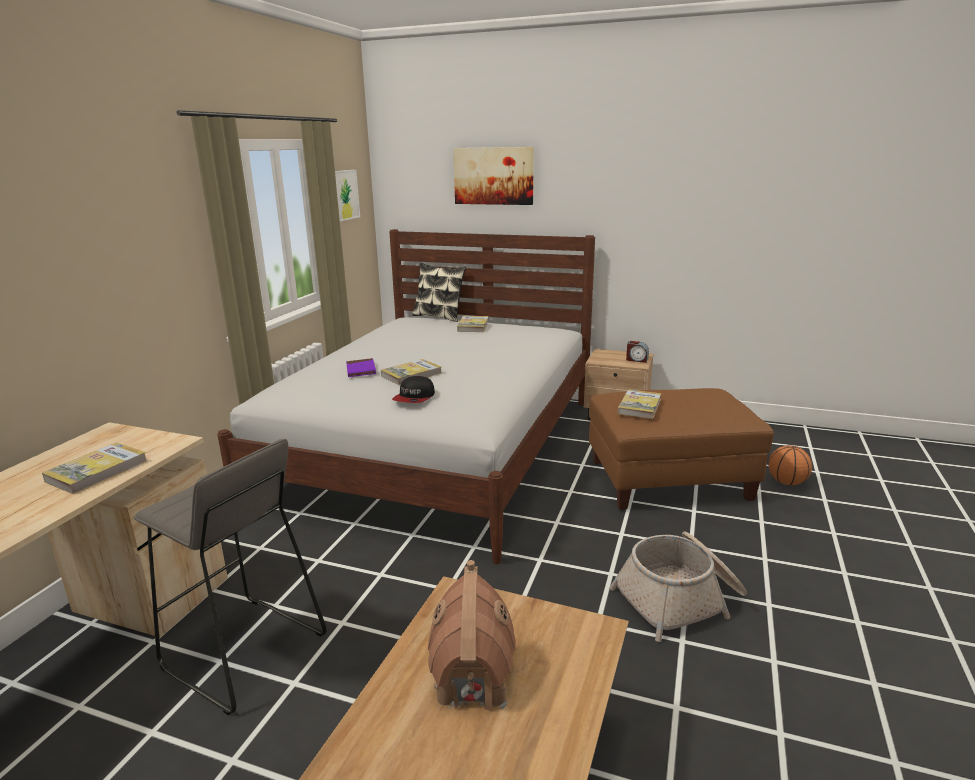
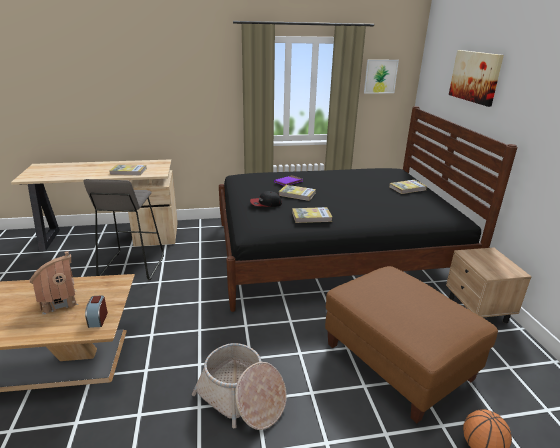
camera: 60 degrees right, 5 degrees up
white bed [217,229,595,564] -> black bed [219,106,517,312]
pillow [412,263,466,322] -> none
book [618,389,661,419] -> book moved to [292,207,332,223]
alarm clock [626,341,649,363] -> alarm clock moved to [85,295,108,328]

